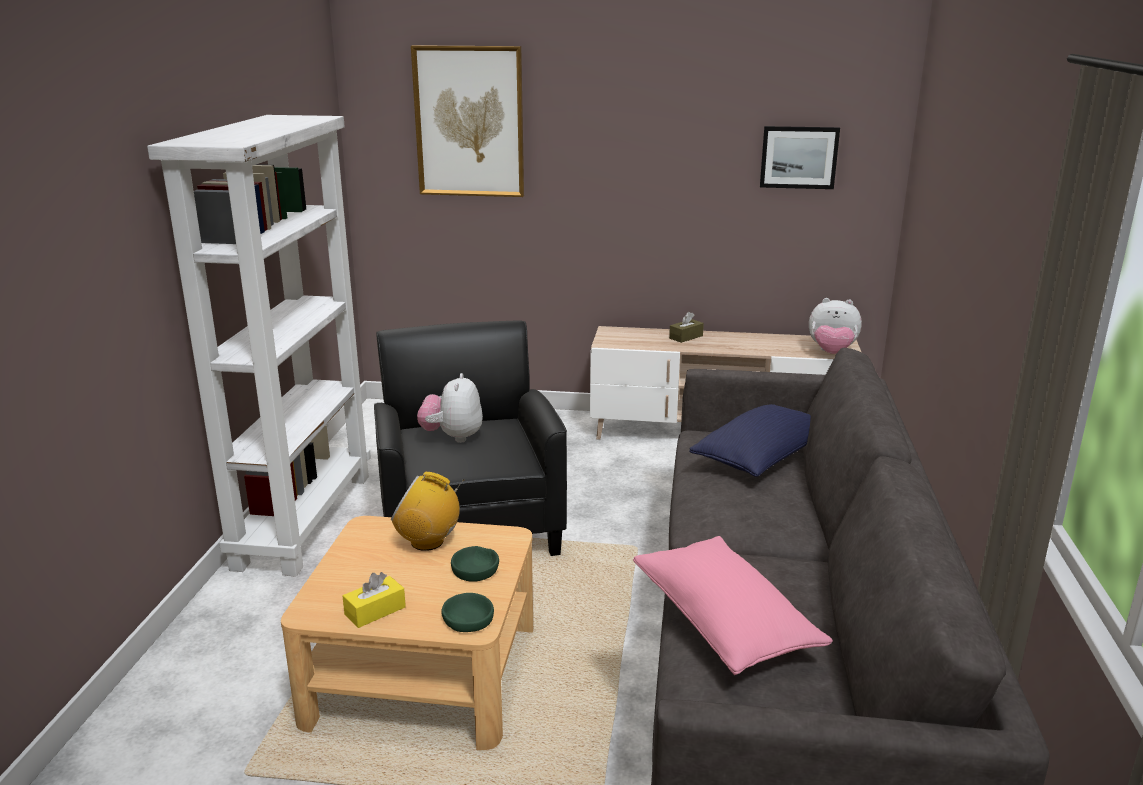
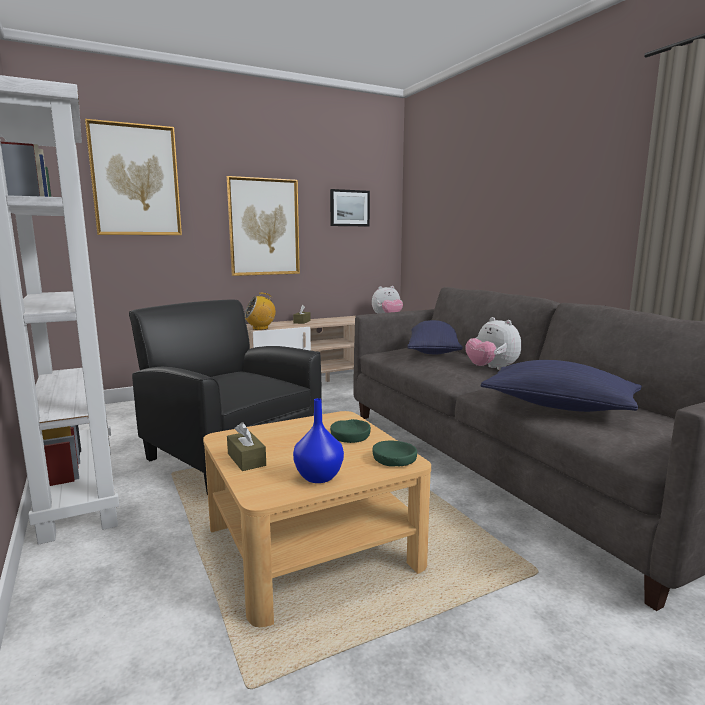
camera: 35 degrees left, 10 degrees down
yellow tissue box [342,572,406,628] -> blue vase [293,398,344,483]
radio [391,472,464,551] -> radio moved to [245,293,276,330]
plush toy [417,373,483,443] -> plush toy moved to [465,317,521,370]
pink pillow [633,536,833,675] -> blue pillow [480,360,642,412]
none -> picture [227,176,300,276]
none -> brown tissue box [227,422,266,471]

